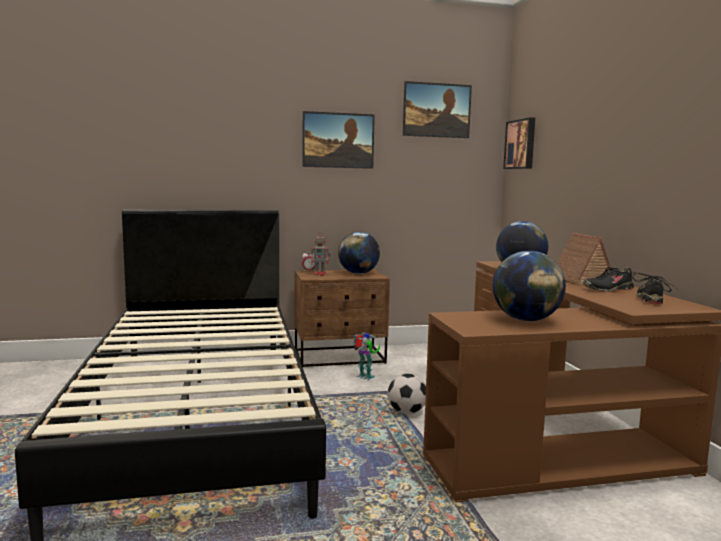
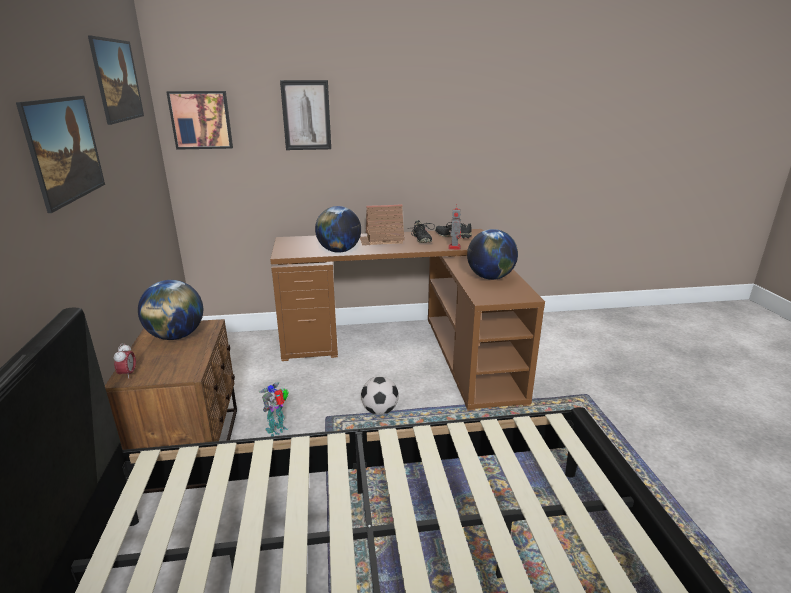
camera: 85 degrees left, 15 degrees up
toy robot [311,232,330,276] -> toy robot moved to [448,206,461,250]
none -> picture [280,80,331,150]

